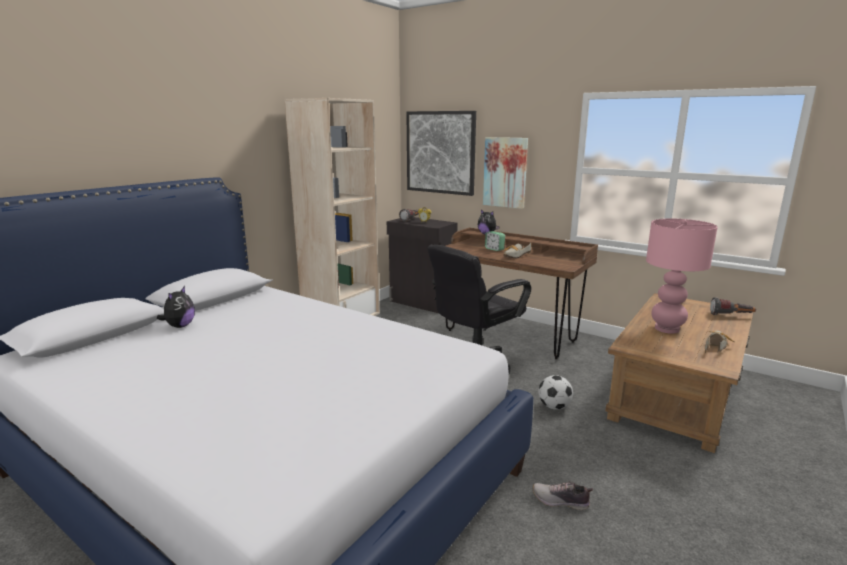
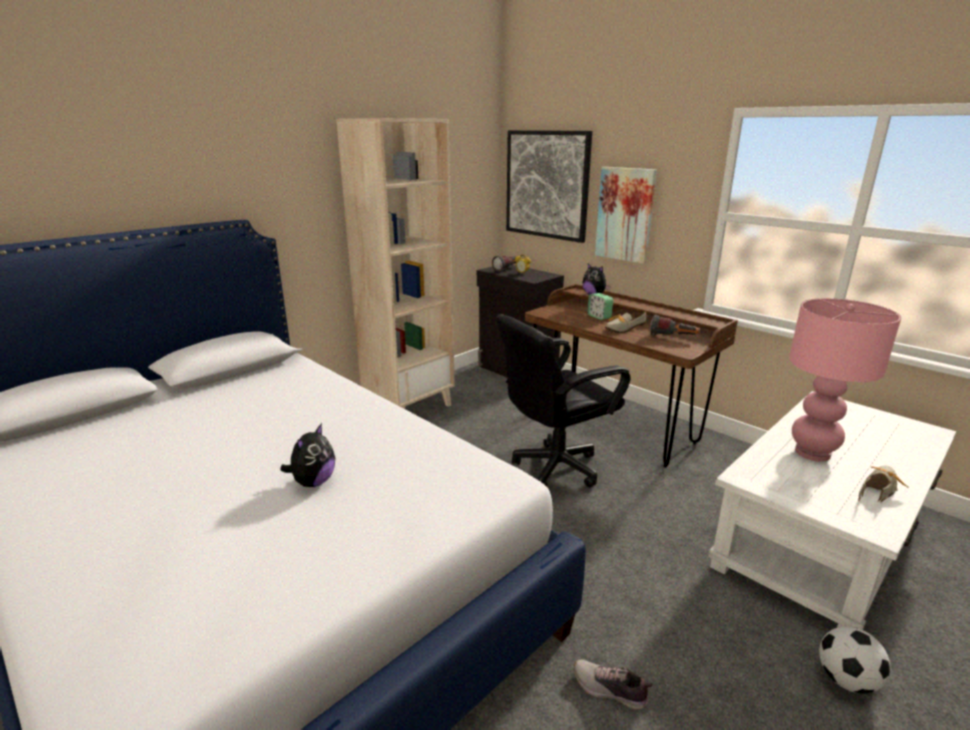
camera: 10 degrees right, 5 degrees up
plush toy [157,286,195,328] -> plush toy moved to [280,423,335,487]
football [539,375,573,410] -> football moved to [819,626,891,694]
brown coffee table [605,293,753,453] -> white coffee table [708,391,956,630]
flashlight [710,297,756,315] -> flashlight moved to [650,315,700,336]

